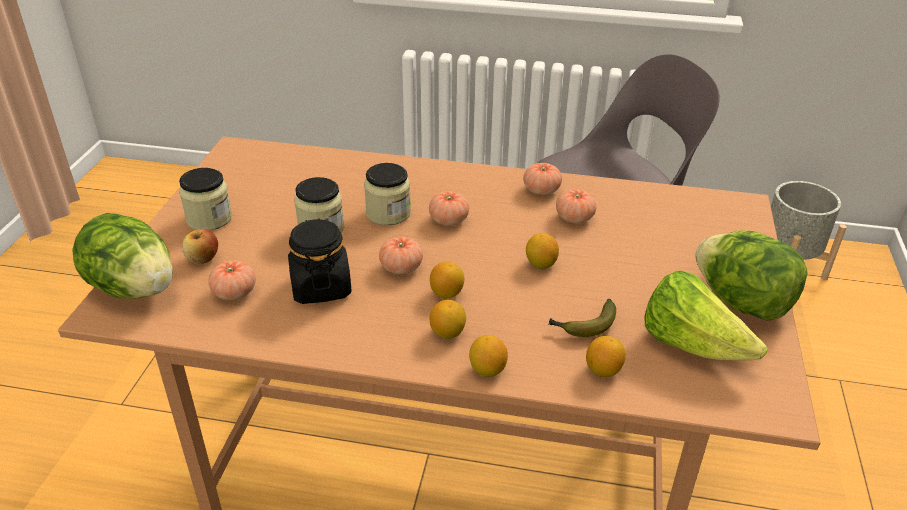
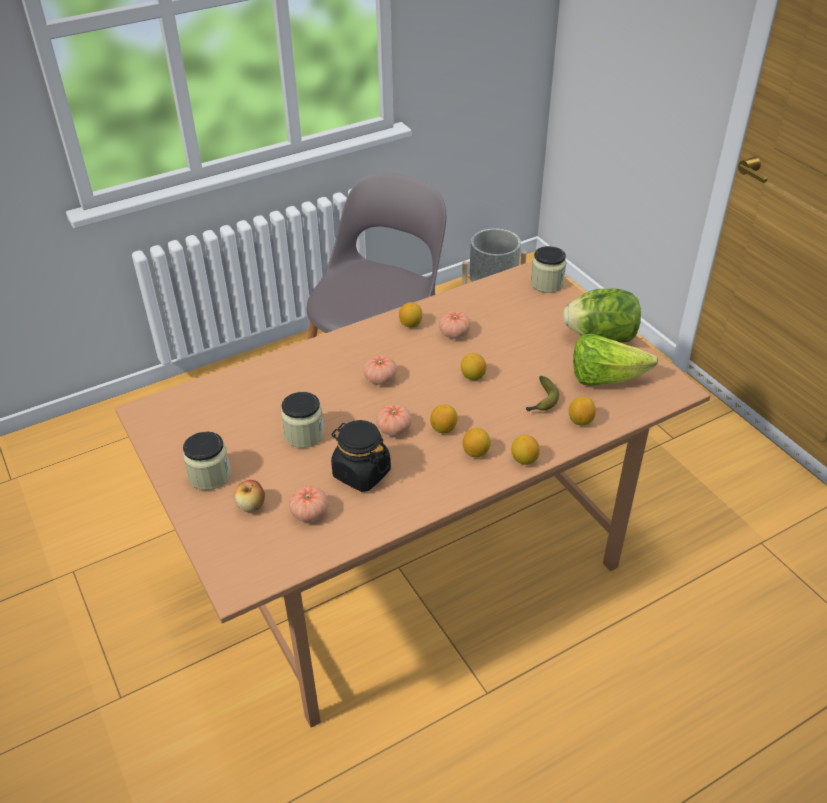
camera: 40 degrees left, 5 degrees up
lettuce [72,213,173,299] -> none
jar [364,163,411,226] -> jar moved to [530,246,566,293]
tomato [523,163,562,195] -> lemon [399,302,423,328]

